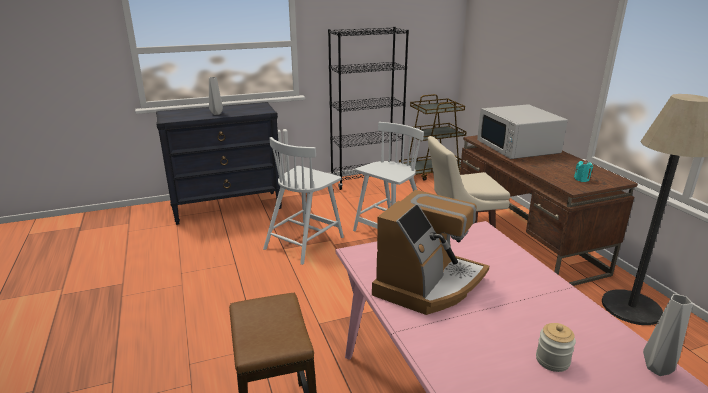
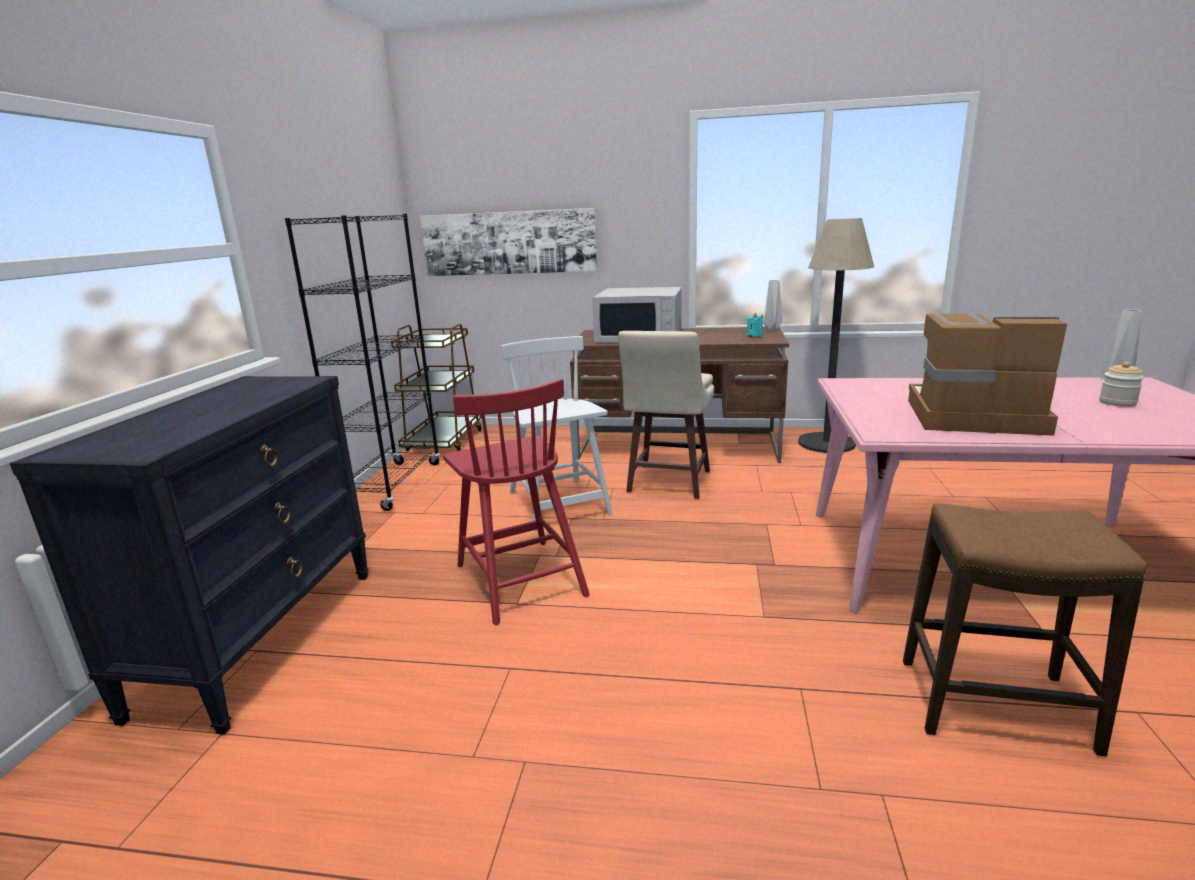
camera: 60 degrees left, 5 degrees down
grey vase [209,77,223,115] -> grey vase moved to [764,280,782,330]
white chair [263,137,344,265] -> red chair [443,378,590,625]
coffee machine [372,190,489,315] -> coffee machine turned 45 degrees counterclockwise [908,313,1067,436]
none -> picture [420,208,597,276]

